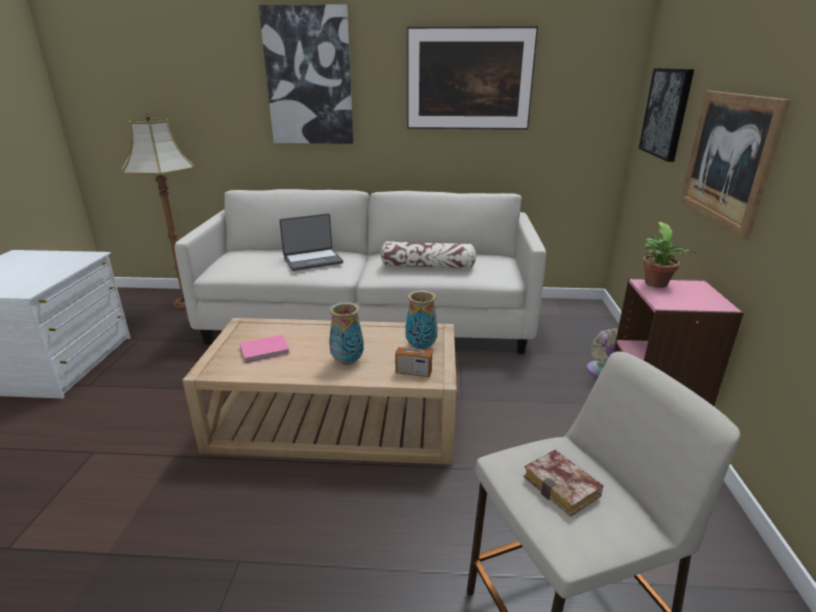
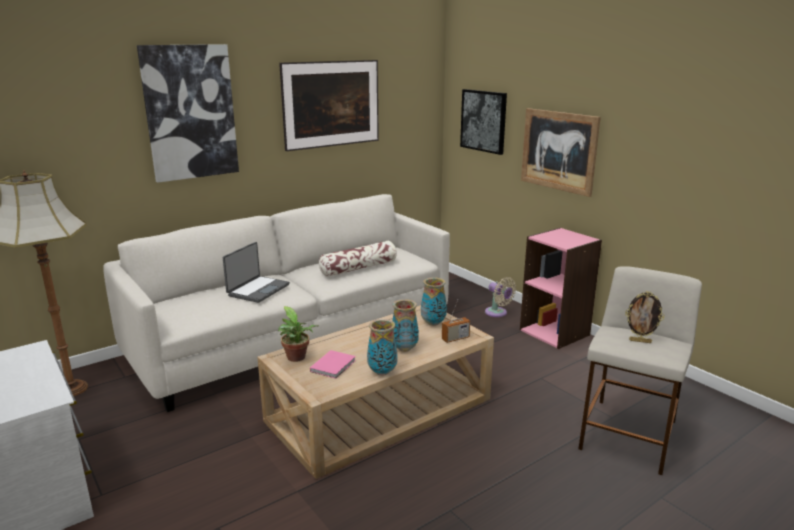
camera: 40 degrees left, 5 degrees down
book [523,450,604,517] -> picture frame [625,291,665,343]
potted plant [643,222,696,288] -> potted plant moved to [278,306,319,362]
none -> vase [367,319,398,376]

